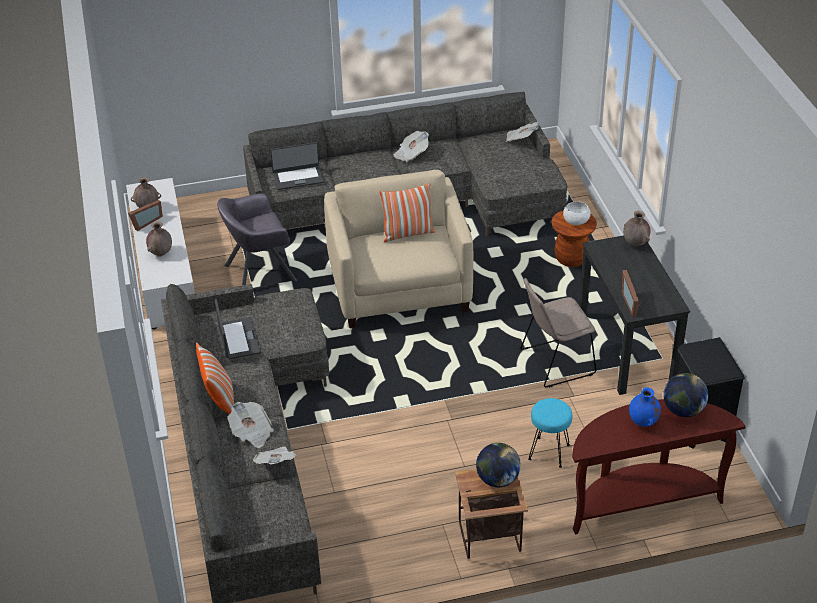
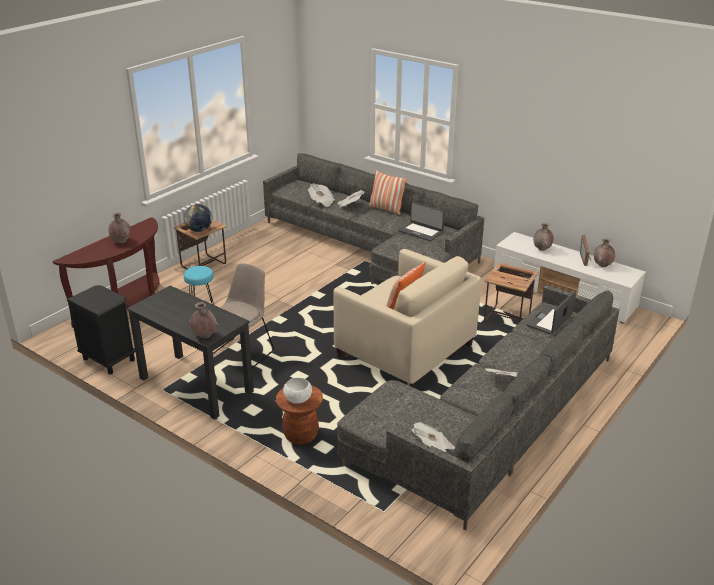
camera: 140 degrees right, 10 degrees down
grey armchair [217,193,297,285] -> side table [484,263,539,323]
picture frame [622,270,640,317] -> none
blue vase [629,387,661,427] -> brown vase [108,212,131,243]
globe [663,373,708,417] -> none

